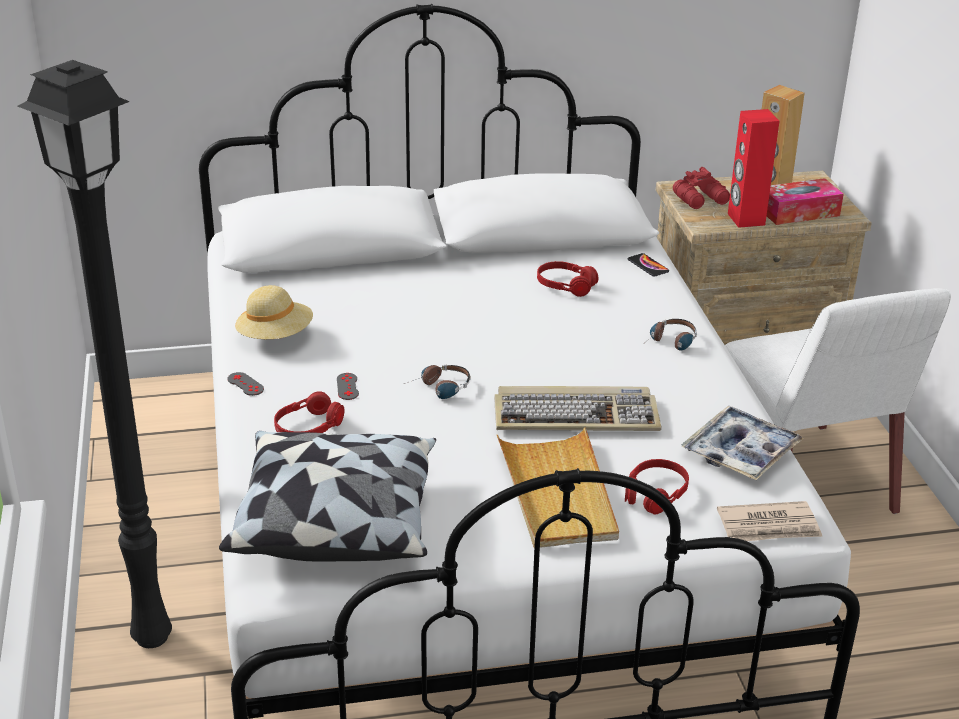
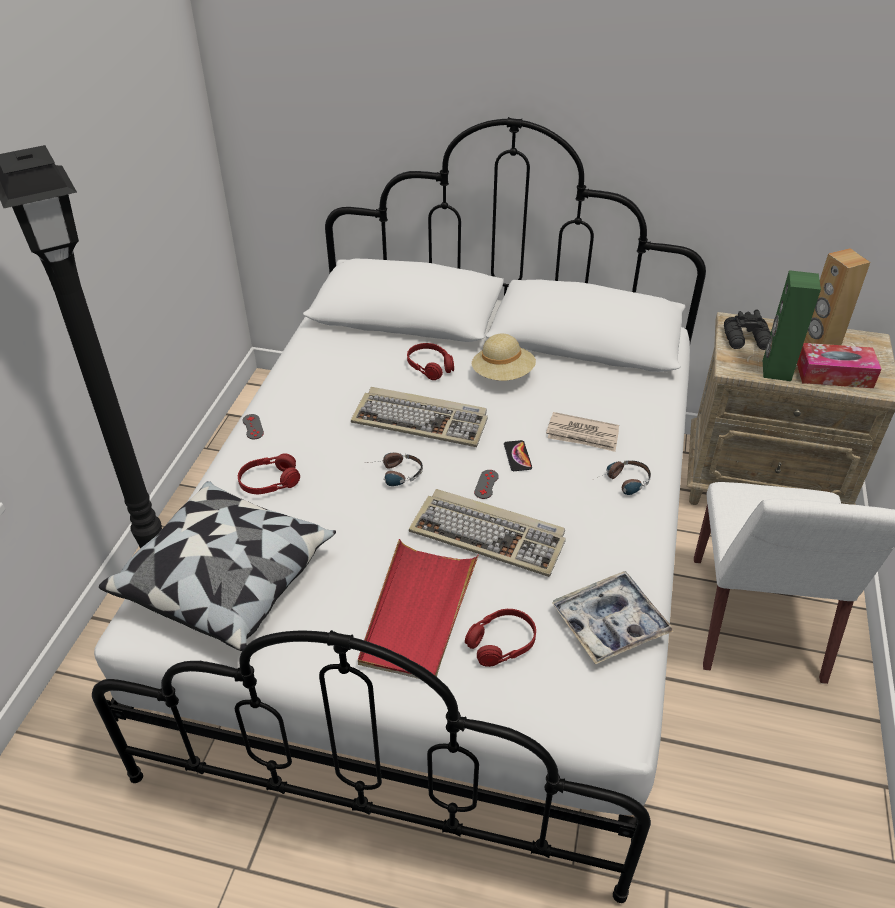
camera: 25 degrees right, 10 degrees up
beige hat [235,285,313,339] -> beige hat moved to [472,334,536,381]
grey game controller [337,373,359,400] -> grey game controller moved to [474,470,499,499]
beige tray [497,427,619,548] -> red tray [358,539,479,679]
red headphones [537,261,599,297] -> red headphones moved to [407,343,454,380]
phone [628,253,669,277] -> phone moved to [504,440,532,471]
red binoculars [673,167,730,209] -> black binoculars [724,309,771,350]
newspaper [717,501,823,541] -> newspaper moved to [546,412,619,452]
red speaker [728,109,779,228] -> green speaker [763,270,821,381]
none -> keyboard [351,387,488,447]

